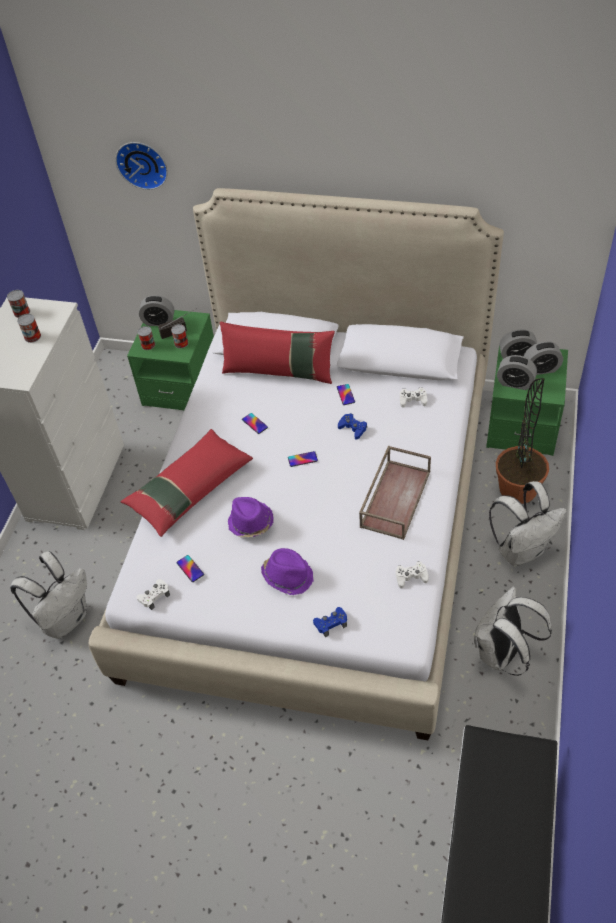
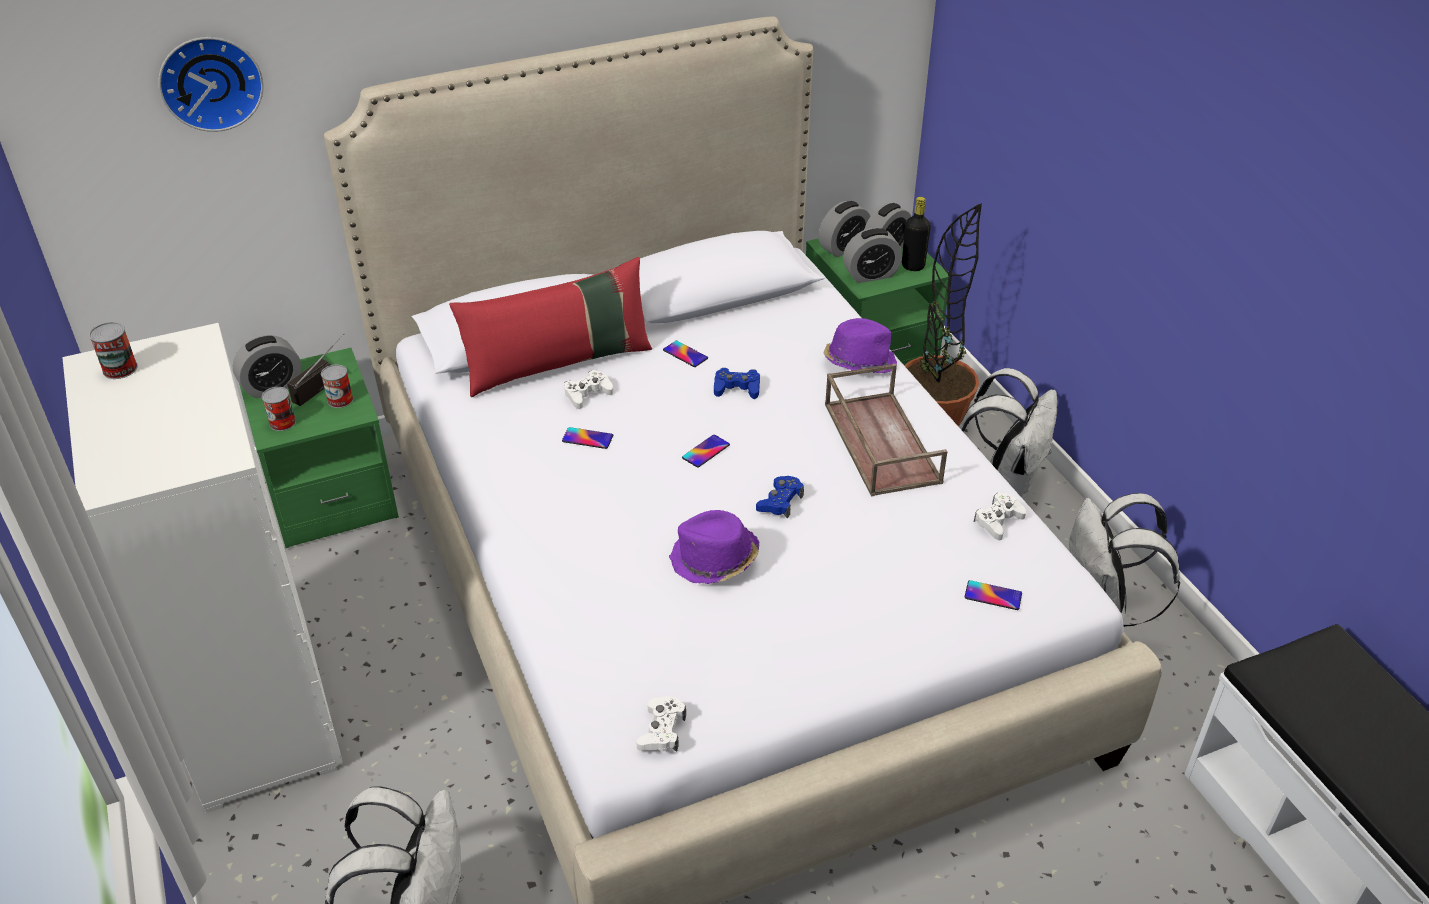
camera: 40 degrees left, 10 degrees down
can [17,314,41,343] -> none
red pillow [120,429,253,537] -> none
phone [176,555,204,582] -> phone moved to [965,580,1022,610]
purple hat [261,548,314,595] -> purple hat moved to [824,318,897,373]
blue game controller [313,607,347,637] -> blue game controller moved to [756,476,804,519]
white game controller [400,388,427,408] -> white game controller moved to [564,370,613,409]
none -> black bottle [902,197,931,271]

